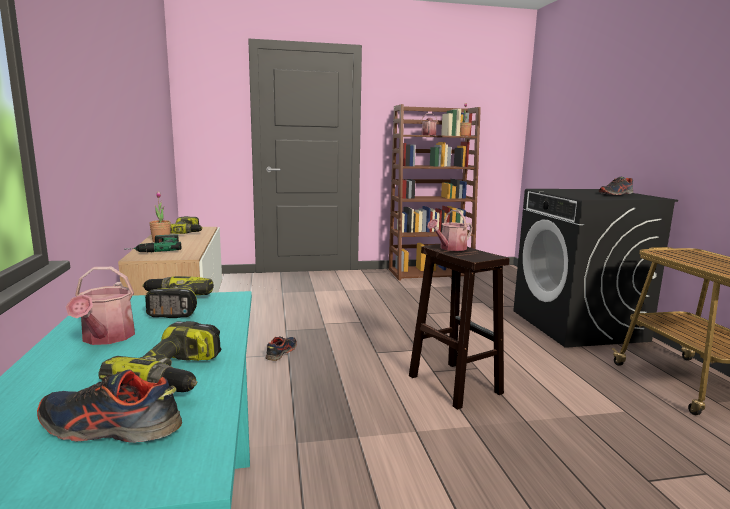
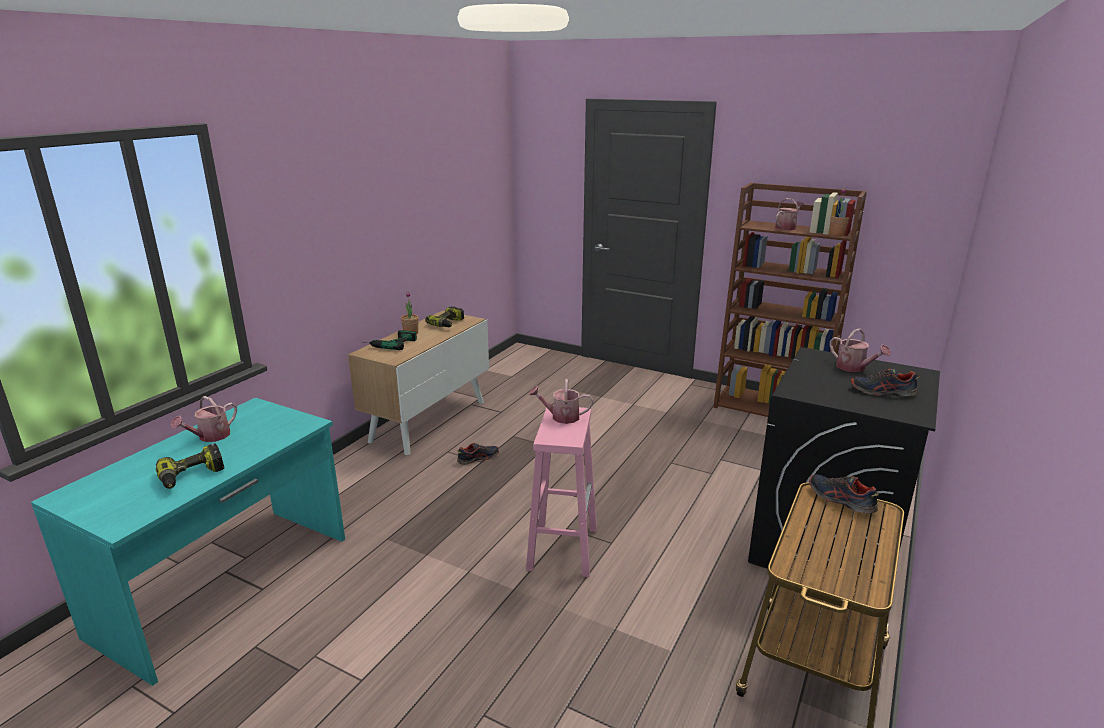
camera: 40 degrees right, 10 degrees up
shoe [37,369,182,443] -> shoe moved to [809,475,879,513]
power drill [142,276,214,318] -> none
brown stool [409,244,509,410] -> pink stool [526,405,597,577]
none -> watering can [829,328,891,372]

